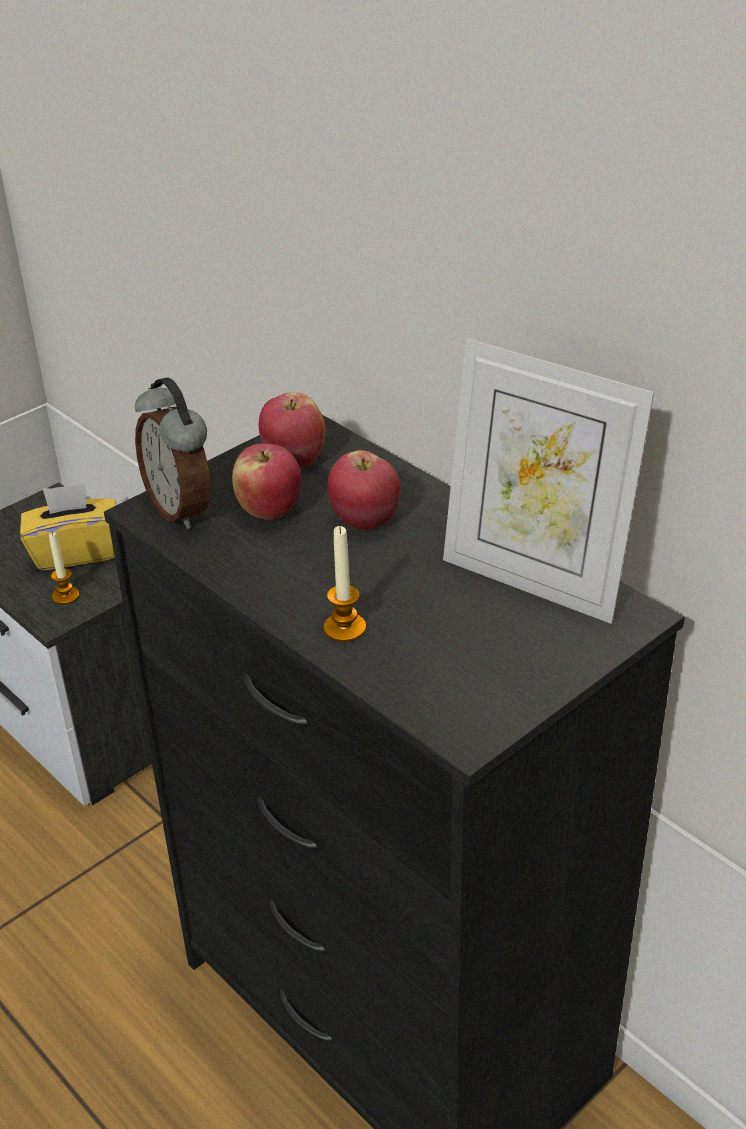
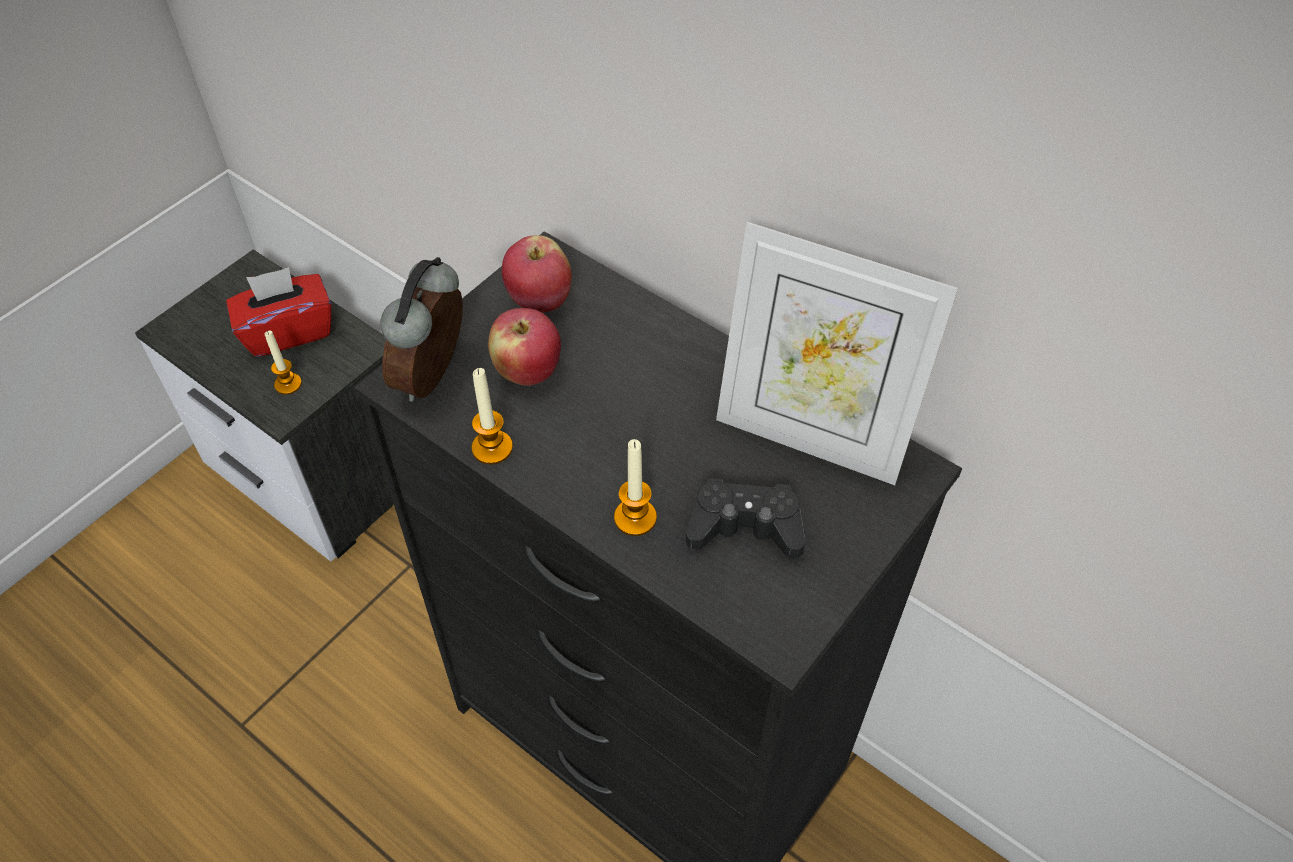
camera: 10 degrees left, 15 degrees up
yellow tissue box [20,483,116,570] -> red tissue box [226,267,331,357]
alarm clock [135,377,210,529] -> alarm clock turned 60 degrees clockwise [380,257,463,402]
apple [327,450,401,530] -> none
none -> candle [471,368,513,464]
none -> black game controller [686,478,805,559]

